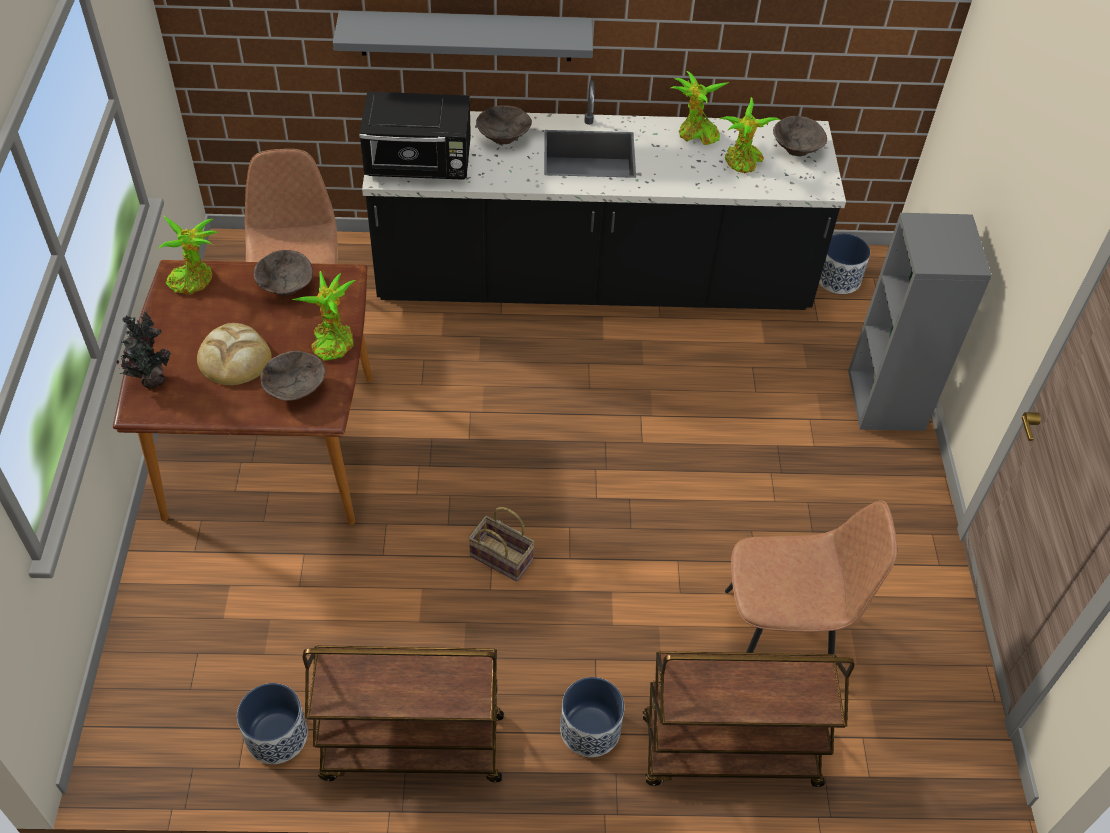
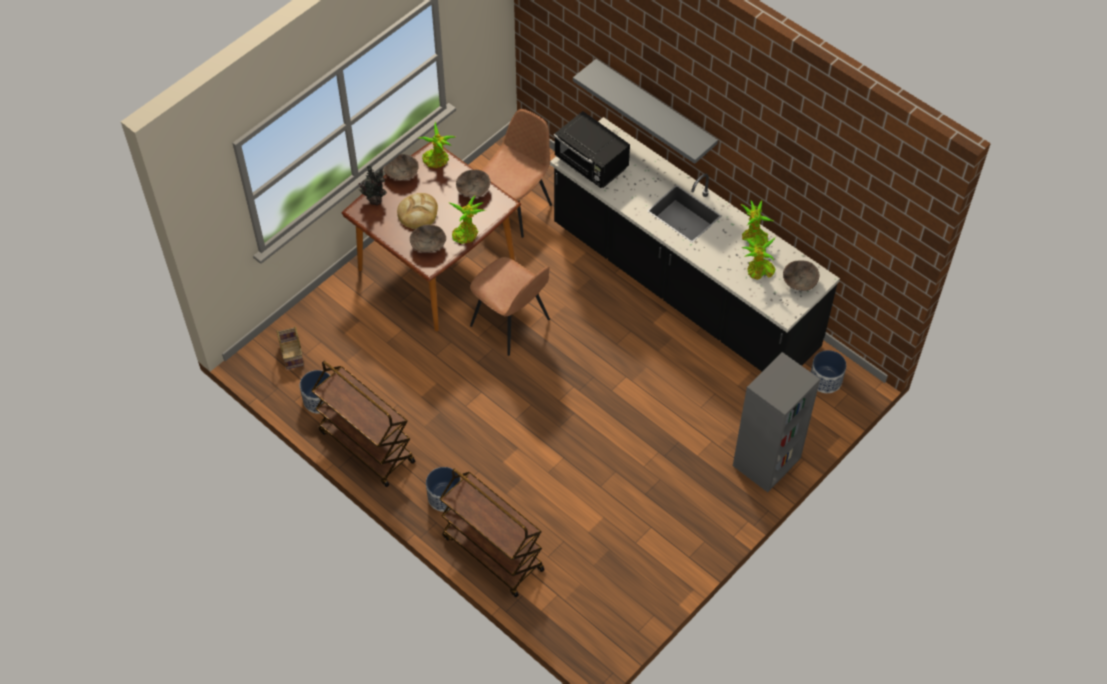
camera: 45 degrees right, 5 degrees up
basket [468,507,535,581] -> basket moved to [277,326,304,369]
brown bowl [476,105,532,144] -> brown bowl moved to [384,154,419,180]
brown chair [725,500,897,655] -> brown chair moved to [470,257,550,356]

